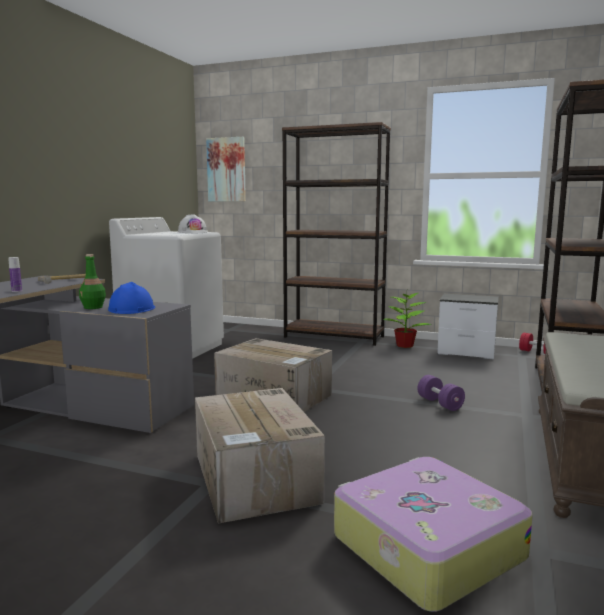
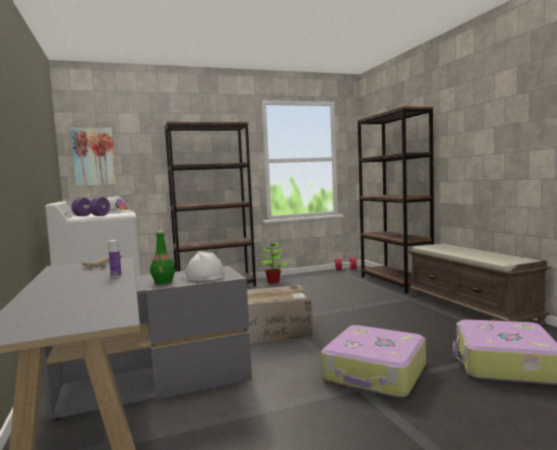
camera: 40 degrees left, 5 degrees down
blue hard hat [108,282,155,314] -> white hard hat [183,252,225,281]
cardboard box [195,388,325,524] -> suitcase [321,325,426,398]
purple dumbbell [417,375,465,411] -> purple dumbbell moved to [72,197,110,216]
nightstand [437,294,499,359] -> none

